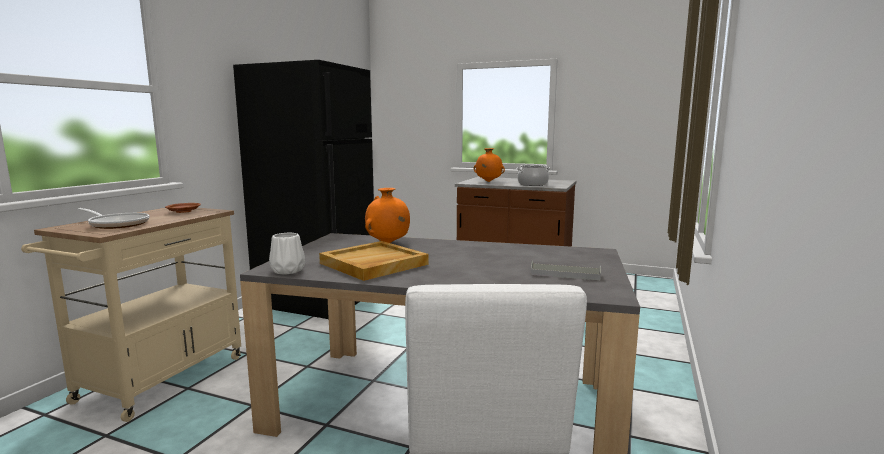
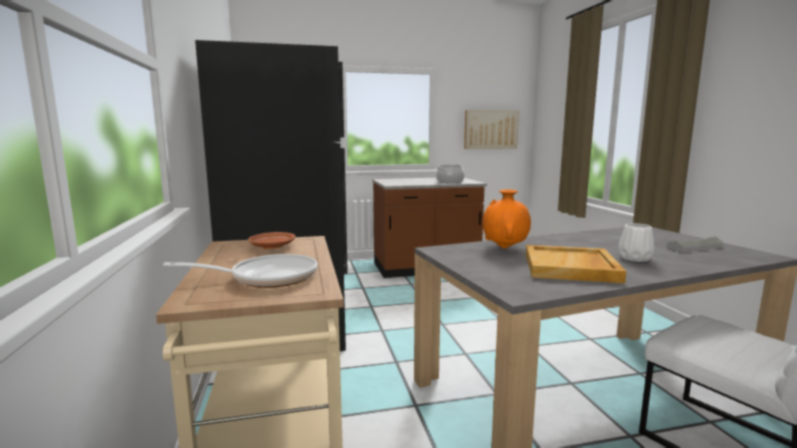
camera: 35 degrees left, 0 degrees up
white vase [269,233,305,275] -> white vase moved to [619,223,654,262]
orange vase [473,148,505,182] -> none
none -> picture [464,110,519,149]

